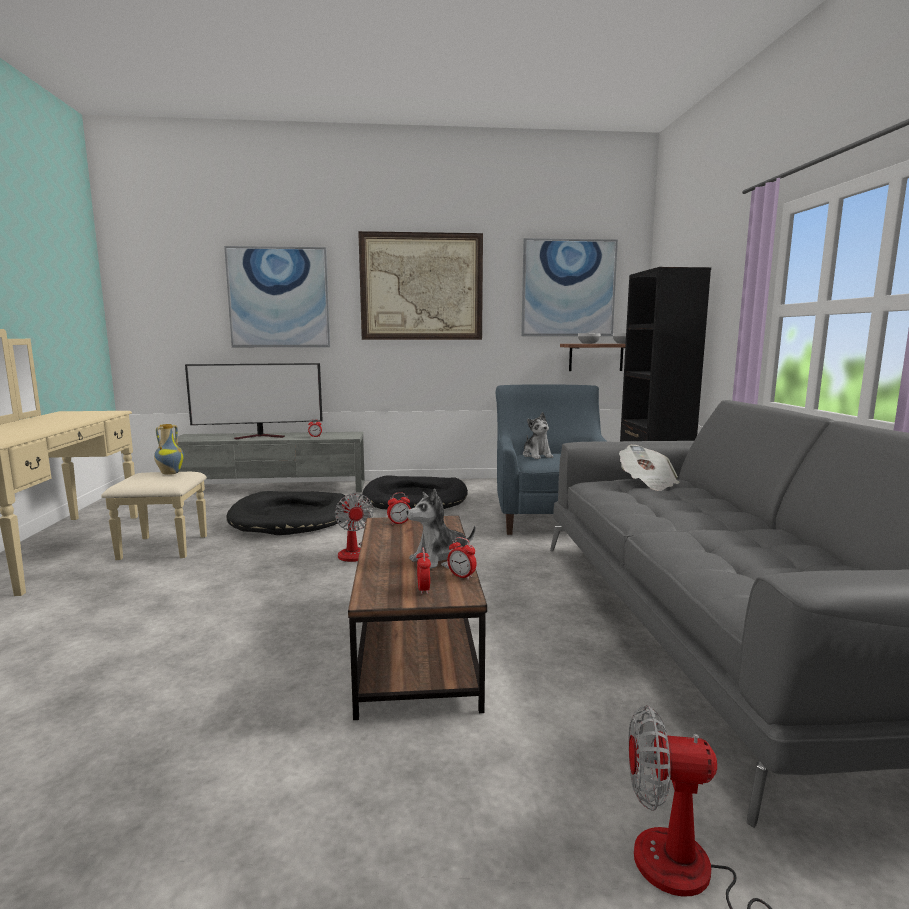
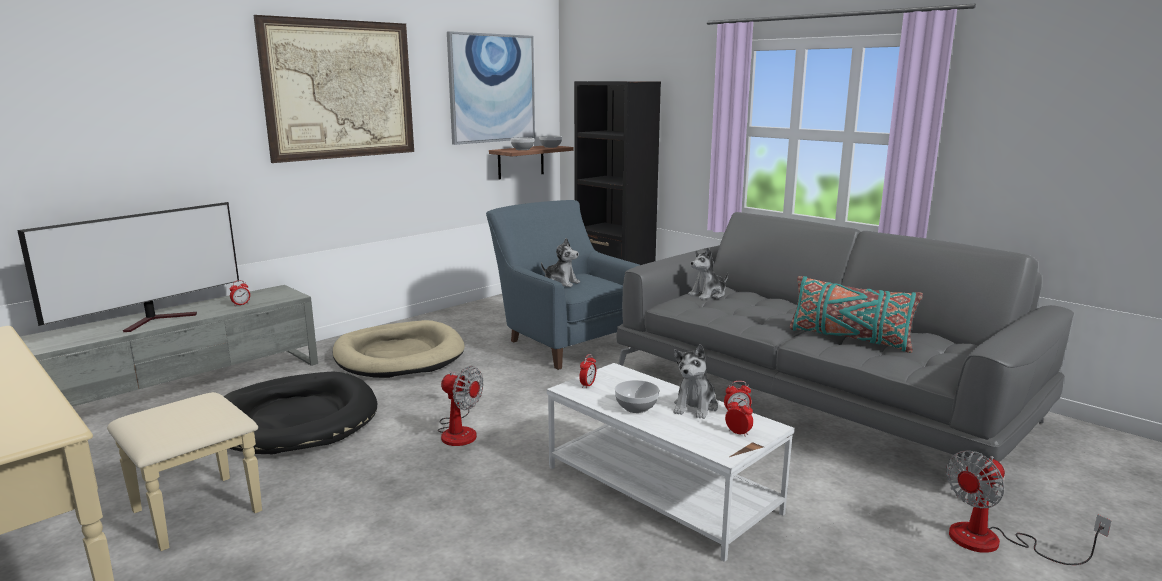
camera: 40 degrees left, 5 degrees up
vase [154,424,184,475] -> none
picture [224,246,330,347] -> none
brown coffee table [348,516,487,720] -> white coffee table [547,363,795,562]
black dog bed [362,475,468,509] -> beige dog bed [333,320,465,378]
newspaper [619,445,680,491] -> plush toy [688,248,728,300]
none -> bowl [615,380,659,413]
none -> turquoise pillow [790,276,923,353]

